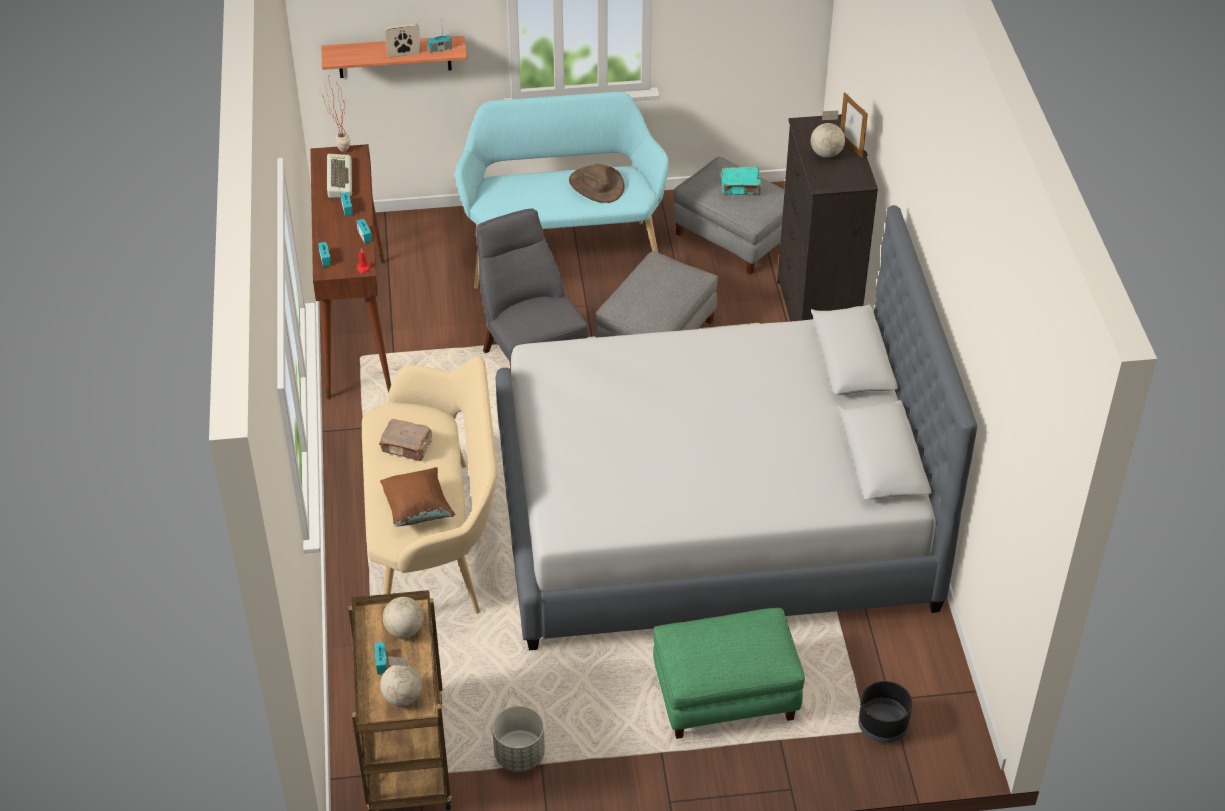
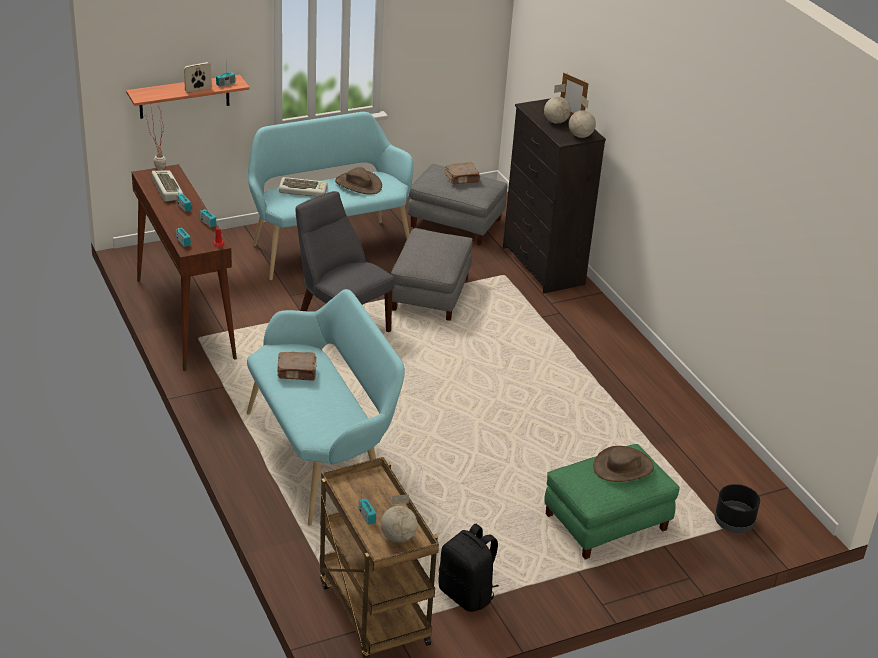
camera: 20 degrees left, 10 degrees down
beige bench [362,356,497,614] -> turquoise bench [247,289,405,526]
brown pillow [380,467,455,527] -> none
globe [383,594,424,638] -> globe moved to [569,96,596,138]
grey planter [492,706,545,772] -> black backpack [438,524,499,612]
grey bed [495,205,977,650] -> none
turquoise book [721,166,761,195] -> brown book [445,162,480,184]
none -> keyboard [279,177,327,197]
none -> brown hat [593,446,654,482]

